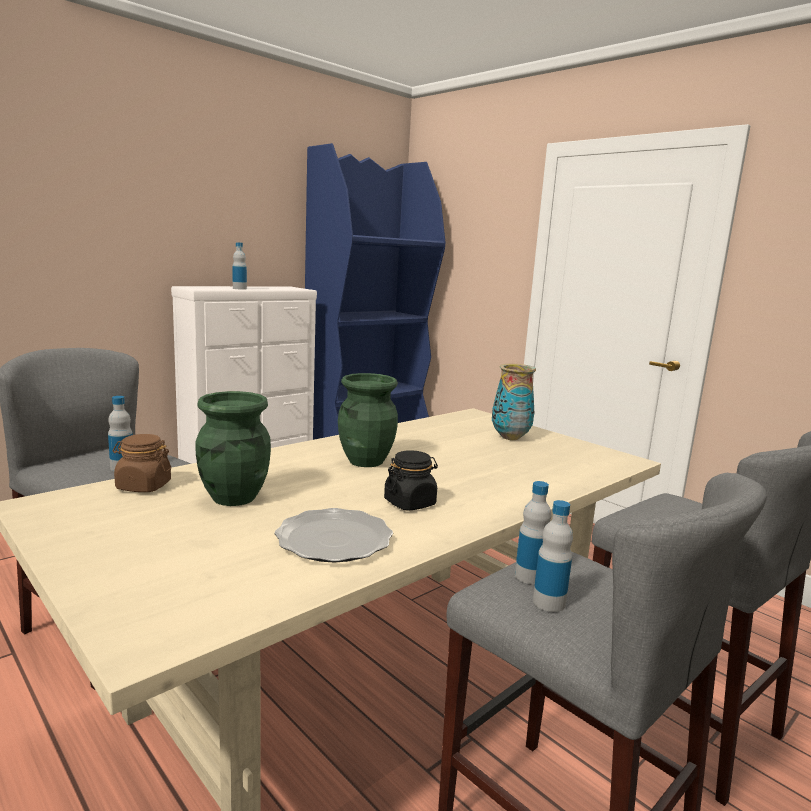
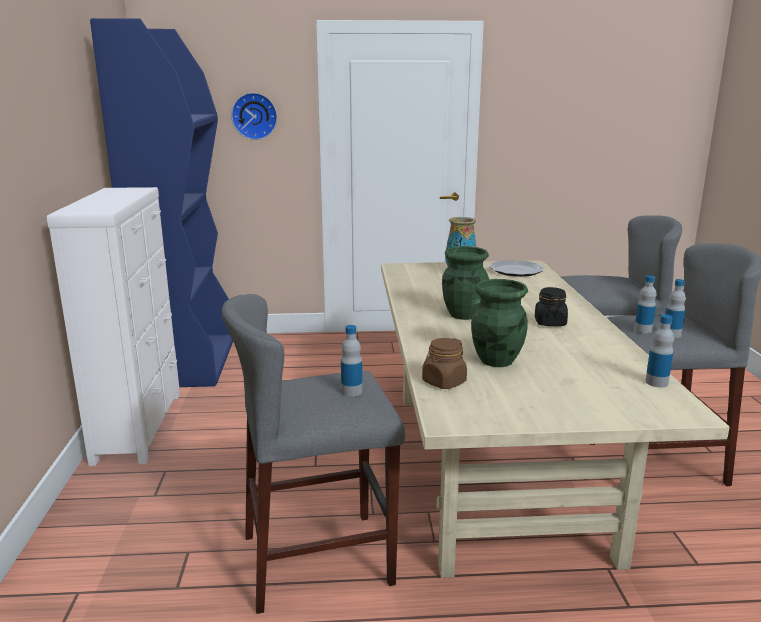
camera: 50 degrees left, 5 degrees up
bottle [232,242,247,290] -> bottle moved to [645,314,674,387]
plate [275,508,393,562] -> plate moved to [489,260,544,277]
none -> wall clock [231,93,277,140]

